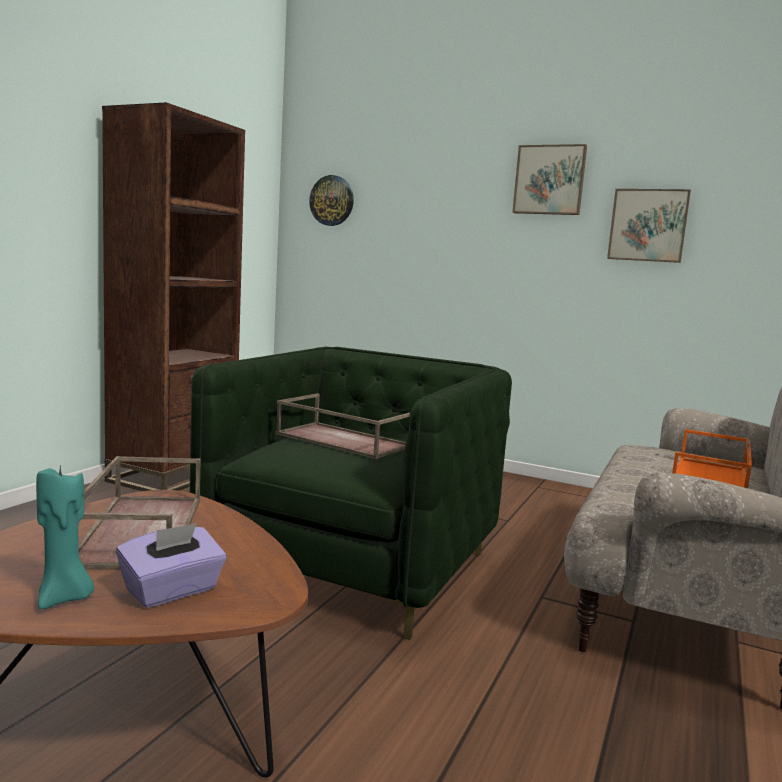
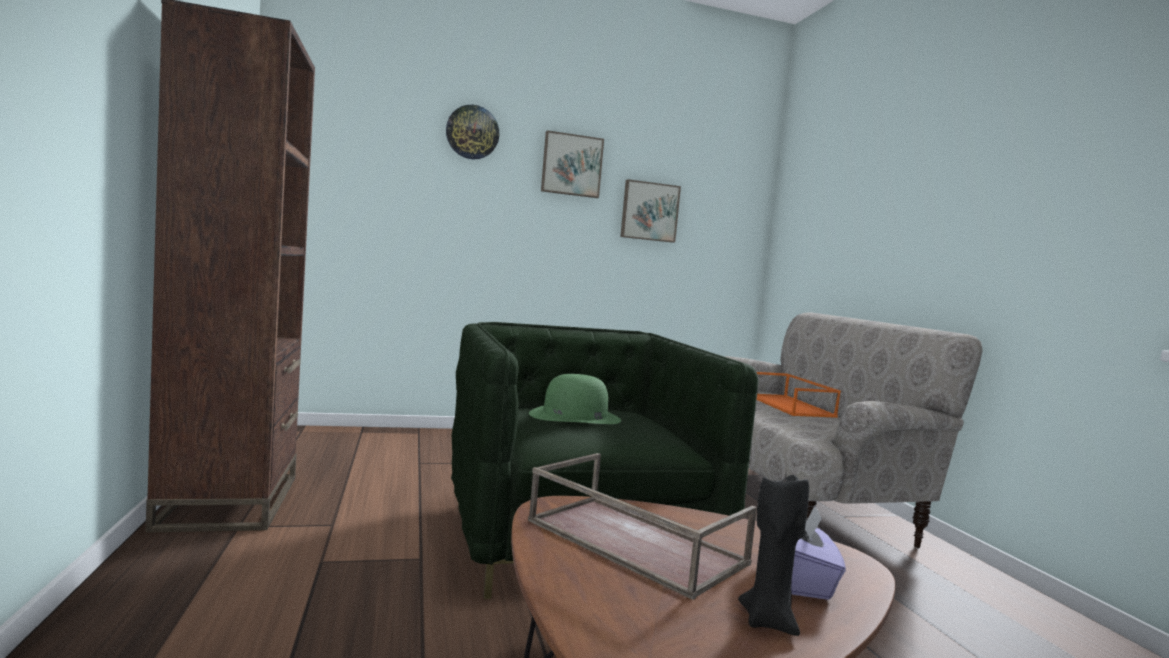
camera: 40 degrees left, 5 degrees down
turquoise candle [36,465,94,609] -> black candle [738,473,809,636]
brown tray [276,393,410,459] -> green hat [529,374,621,424]
wall clock [309,175,354,226] -> wall clock moved to [446,105,499,159]

